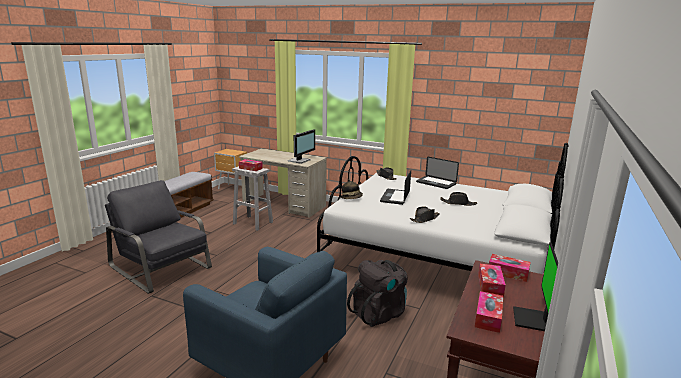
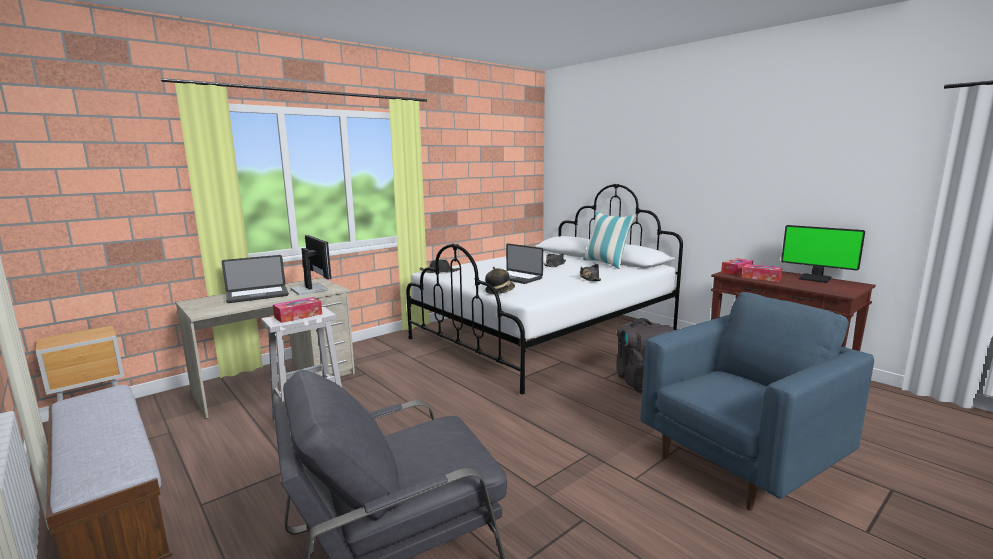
camera: 65 degrees left, 5 degrees down
laptop [416,157,459,189] -> laptop moved to [222,255,289,303]
tissue box [475,291,503,333] -> none
none -> pillow [583,212,635,269]

